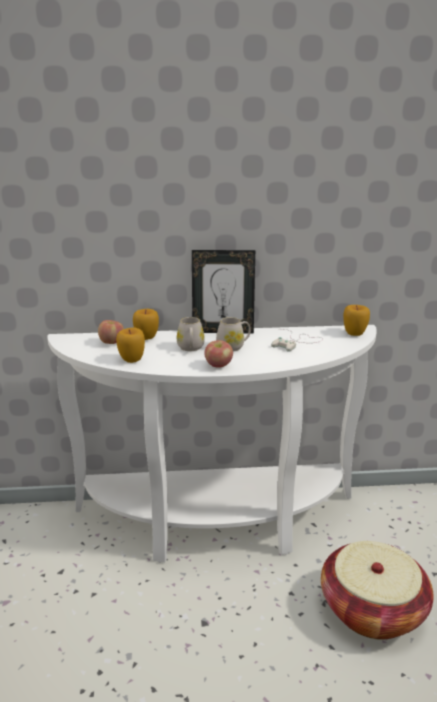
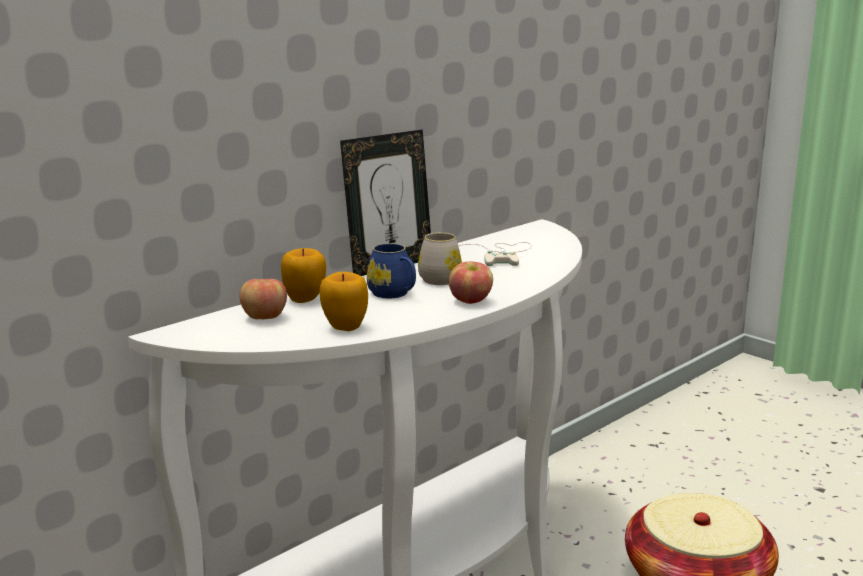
camera: 40 degrees left, 5 degrees down
white mug [177,317,205,351] -> blue mug [367,243,416,298]
apple [343,305,370,336] -> none

